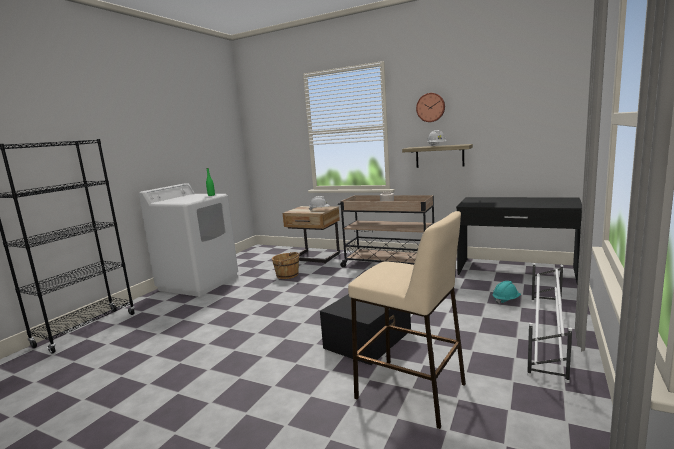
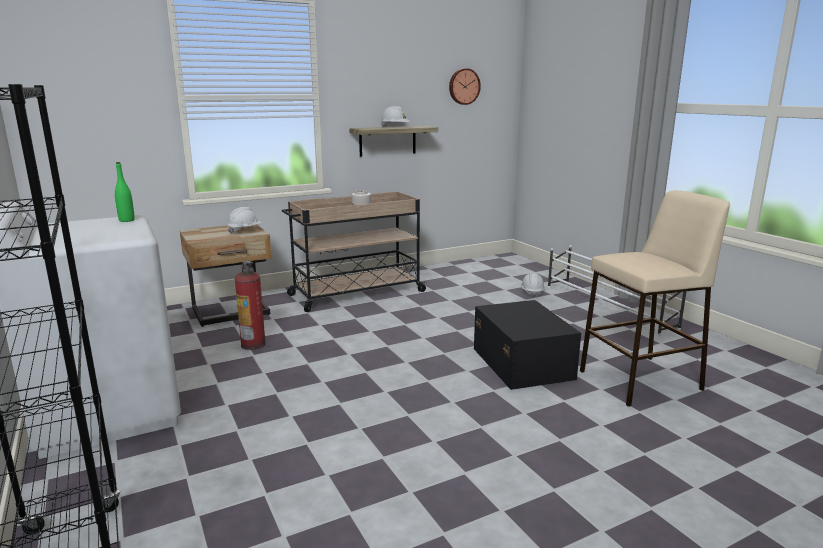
camera: 55 degrees left, 5 degrees up
brown bucket [272,252,300,279] -> fire extinguisher [235,260,266,350]
wall clock [416,93,445,122] -> wall clock moved to [449,68,481,105]
black desk [456,197,582,282] -> none
turquoise hard hat [493,281,521,304] -> white hard hat [521,272,545,298]

